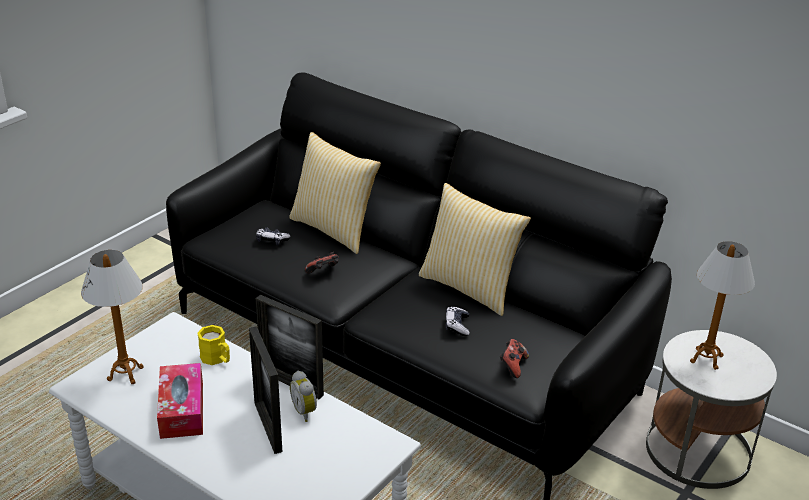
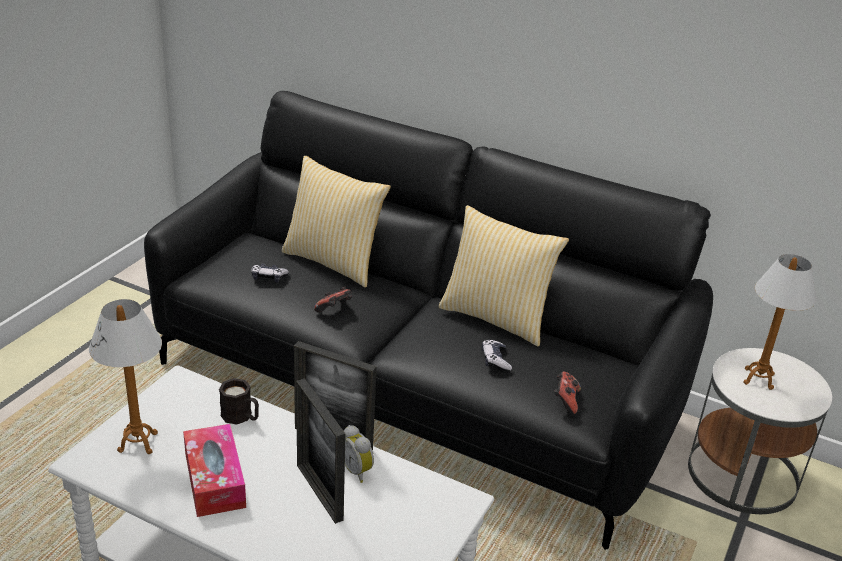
camera: 10 degrees left, 0 degrees up
yellow mug [197,325,230,365] -> black mug [219,378,259,424]

